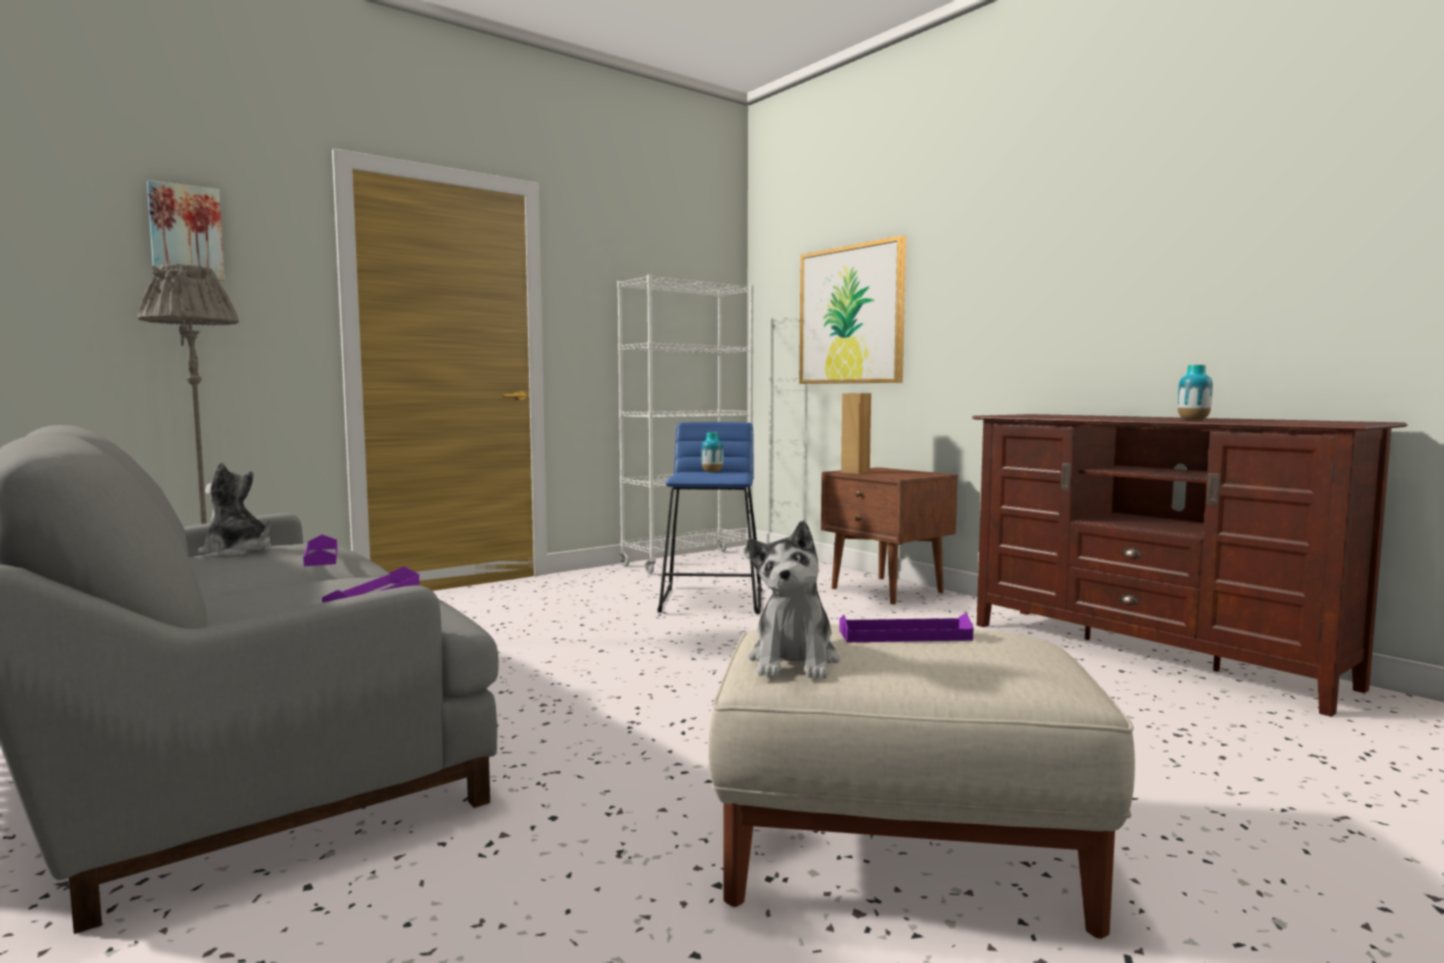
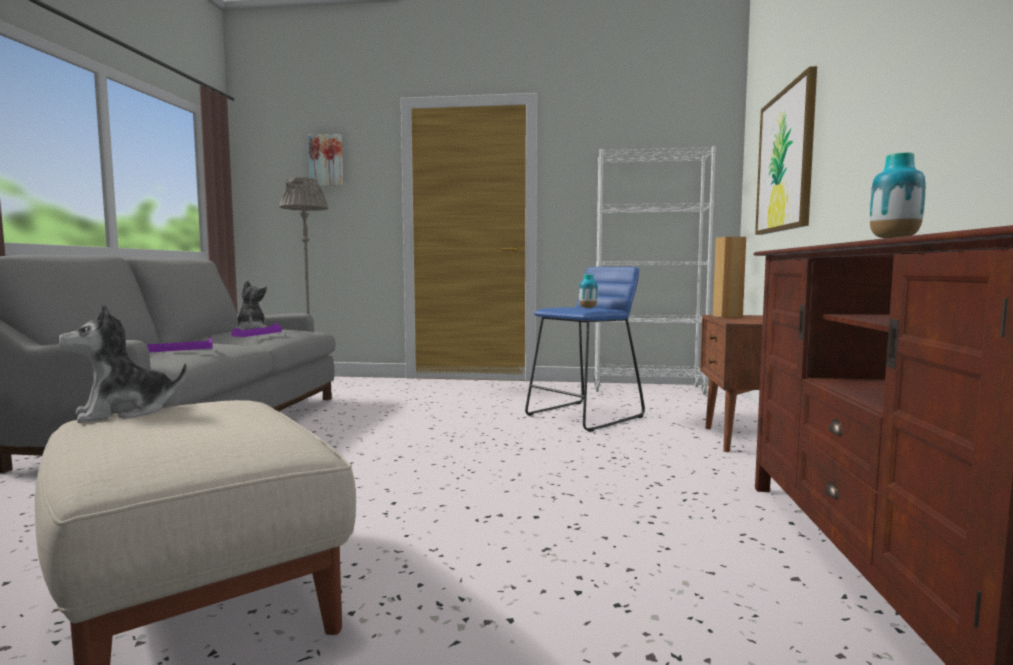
camera: 45 degrees right, 0 degrees up
purple tray [839,613,974,642] -> none

